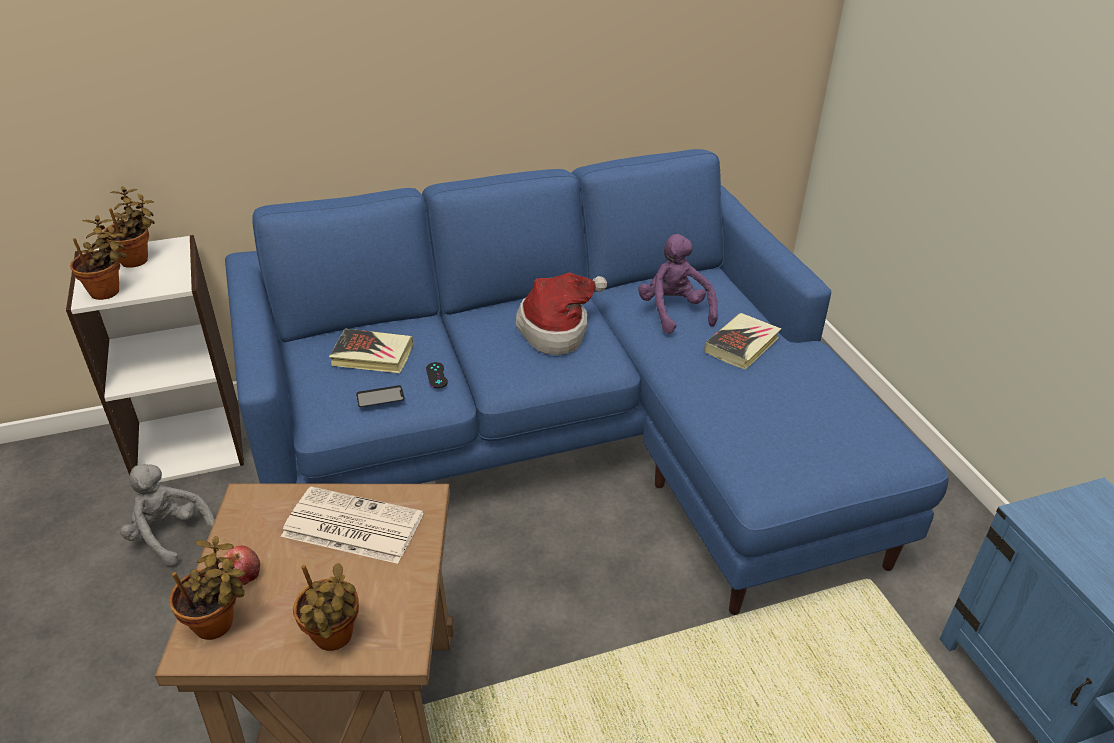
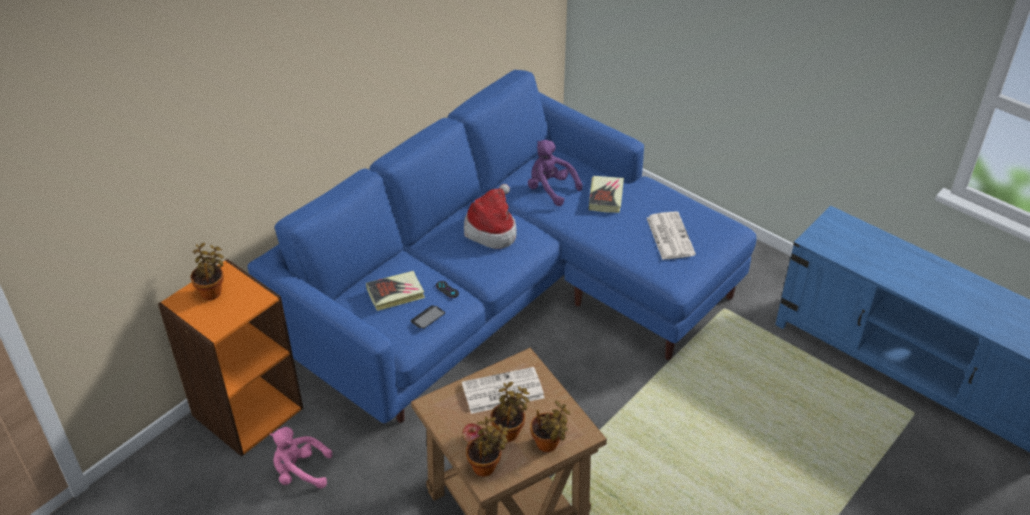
camera: 30 degrees left, 5 degrees up
white bookcase [66,235,244,482] -> orange bookcase [158,259,303,456]
potted plant [70,215,127,300] -> potted plant moved to [491,382,530,442]
grey plush toy [120,464,215,566] -> pink plush toy [270,427,333,489]
none -> newspaper [647,211,696,260]

